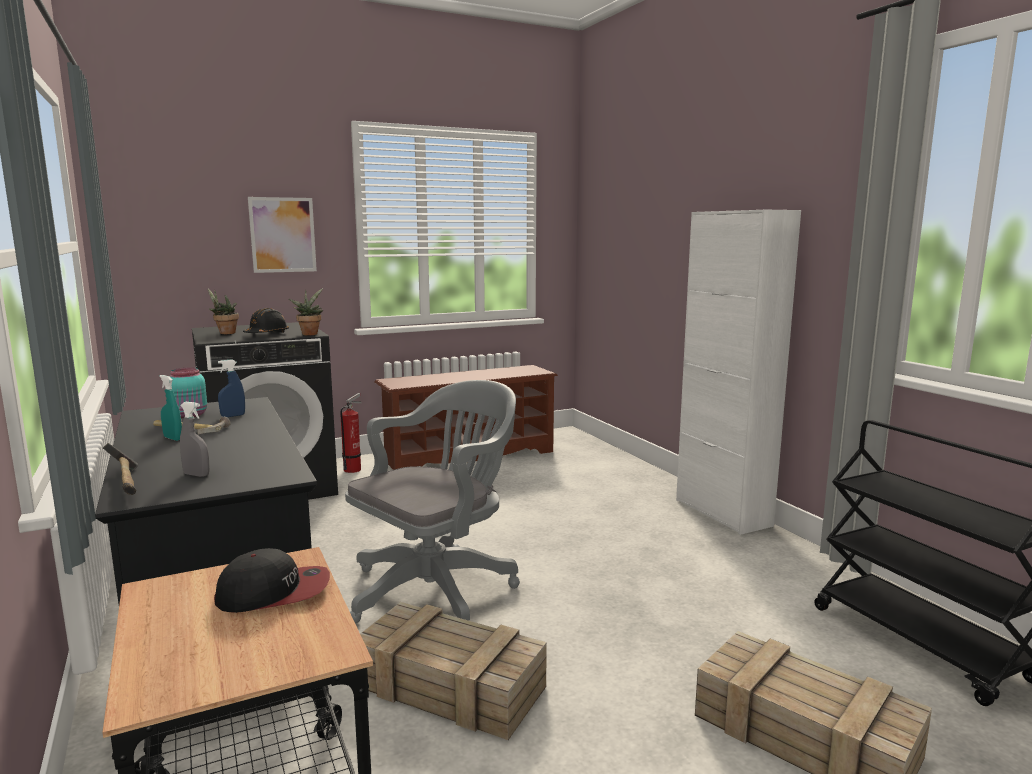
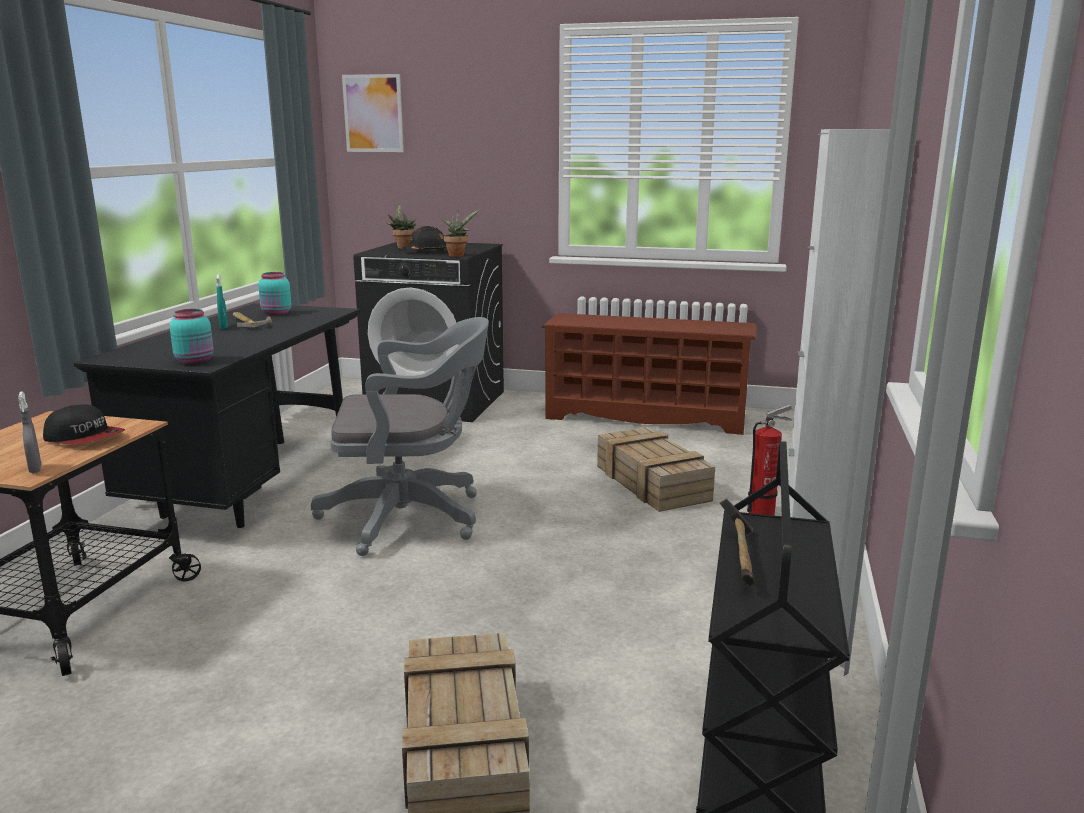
camera: 40 degrees right, 5 degrees up
hammer [103,443,138,495] -> hammer moved to [720,498,755,586]
grey spray bottle [180,402,210,477] -> grey spray bottle moved to [18,391,41,473]
blue spray bottle [218,360,245,417] -> none
picture [248,197,317,273] -> picture moved to [342,74,404,152]
fire extinguisher [340,393,362,473] -> fire extinguisher moved to [747,405,792,516]
crate [360,602,547,740] -> crate moved to [597,427,715,512]
none -> turquoise jar [170,309,213,364]

